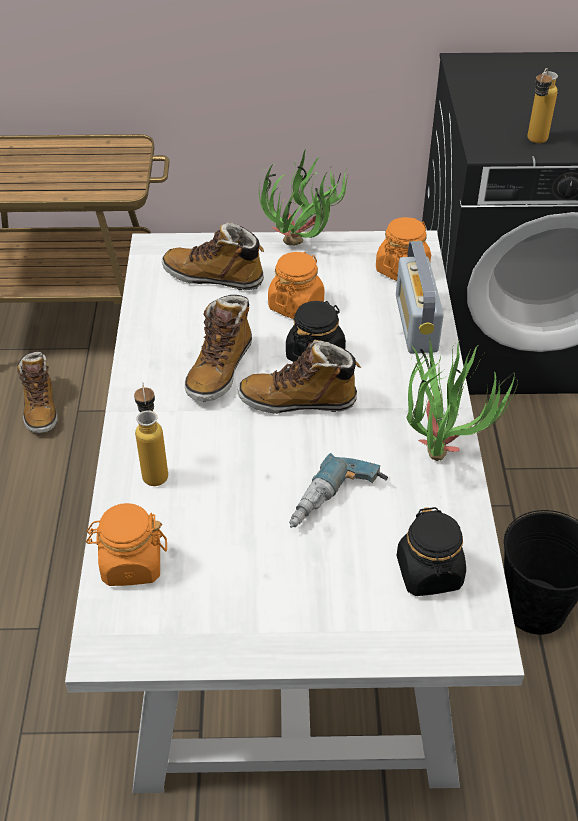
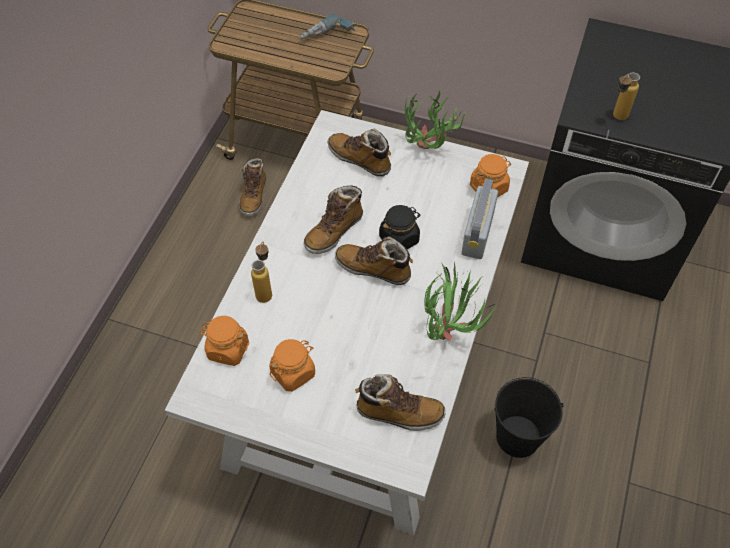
camera: 20 degrees right, 10 degrees up
orange jar [268,252,324,319] -> orange jar moved to [269,339,315,392]
power drill [289,453,388,528] -> power drill moved to [299,14,355,40]
black jar [396,507,466,596] -> boot [355,374,446,431]

